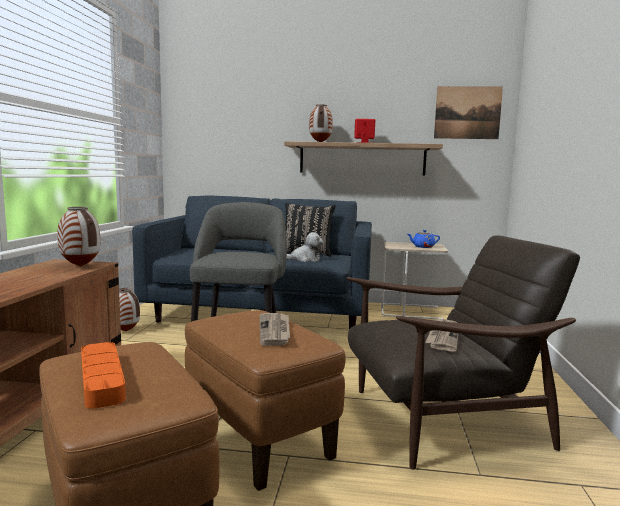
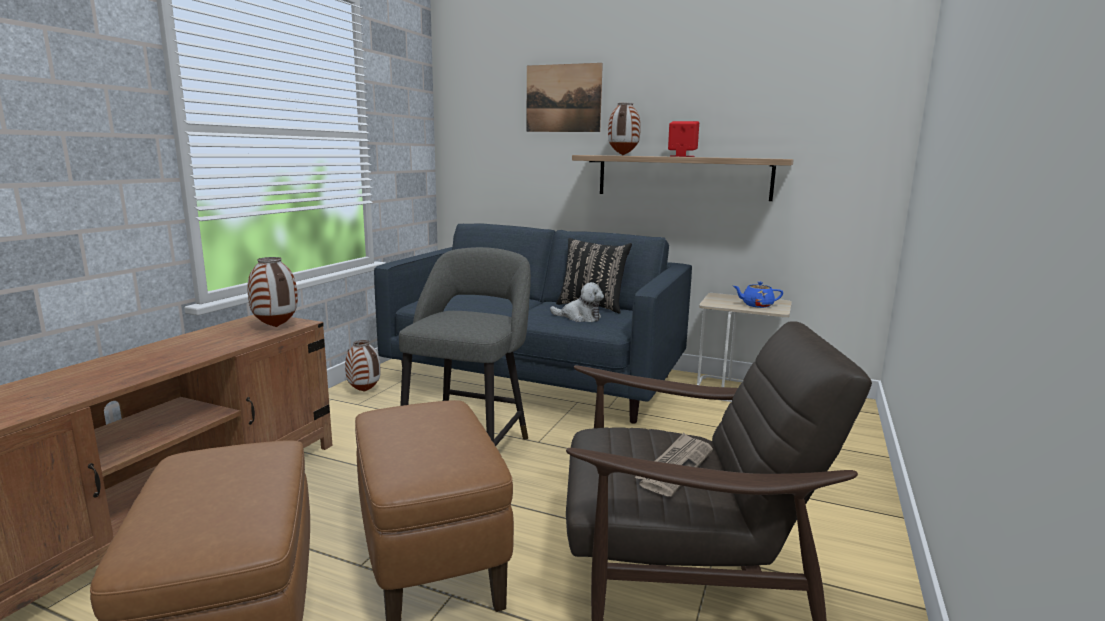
camera: 15 degrees right, 5 degrees up
orange tray [81,342,126,409] -> none
newspaper [259,313,290,346] -> none
picture [434,86,503,139] -> picture moved to [526,63,603,132]

